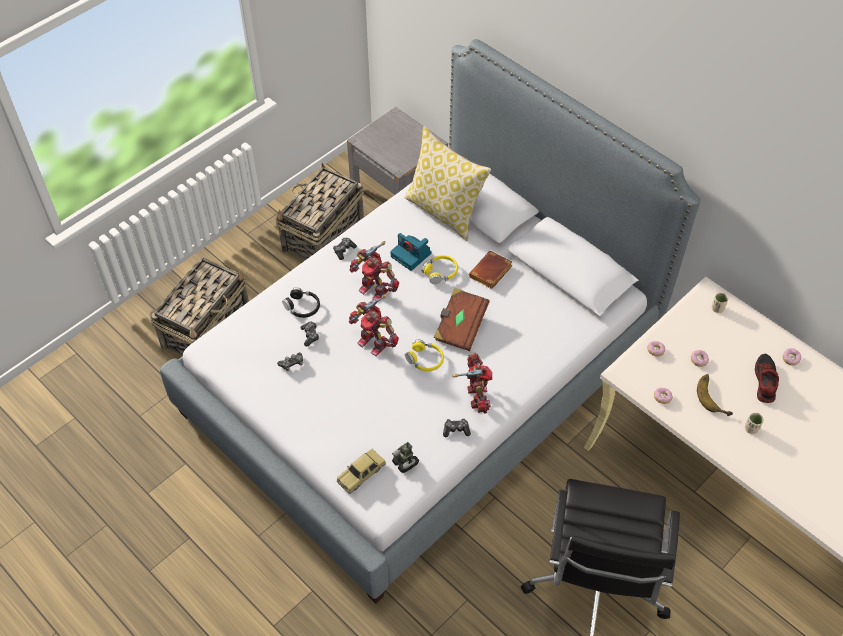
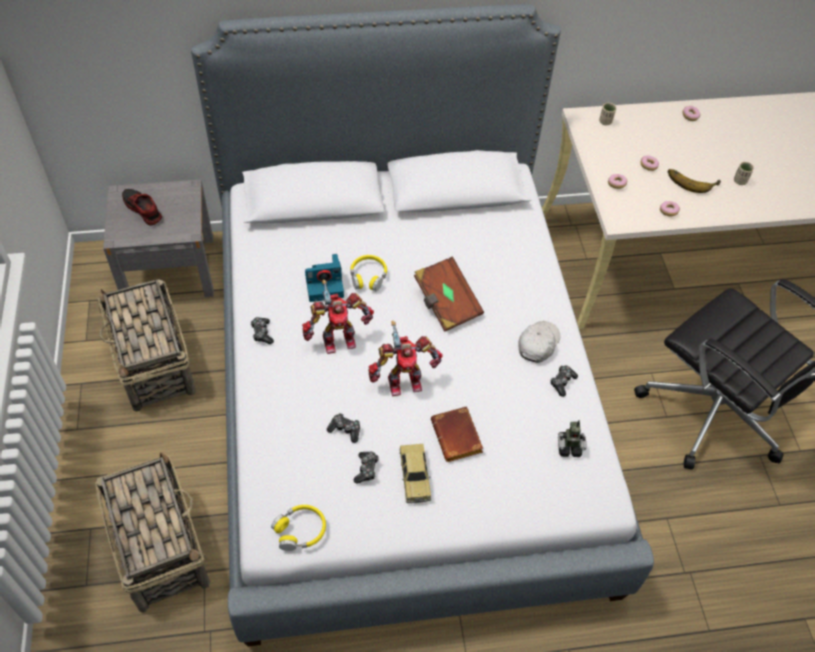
camera: 55 degrees left, 0 degrees up
black headphones [282,287,320,318] -> none
toy car [337,449,386,494] -> toy car moved to [399,444,431,503]
pillow [404,126,491,241] -> none
yellow headphones [405,340,444,371] -> yellow headphones moved to [271,505,326,551]
toy robot [452,352,492,413] -> white cap [518,321,561,363]
brown book [469,251,512,289] -> brown book moved to [431,406,483,462]
shoe [755,353,779,403] -> shoe moved to [122,189,162,226]

